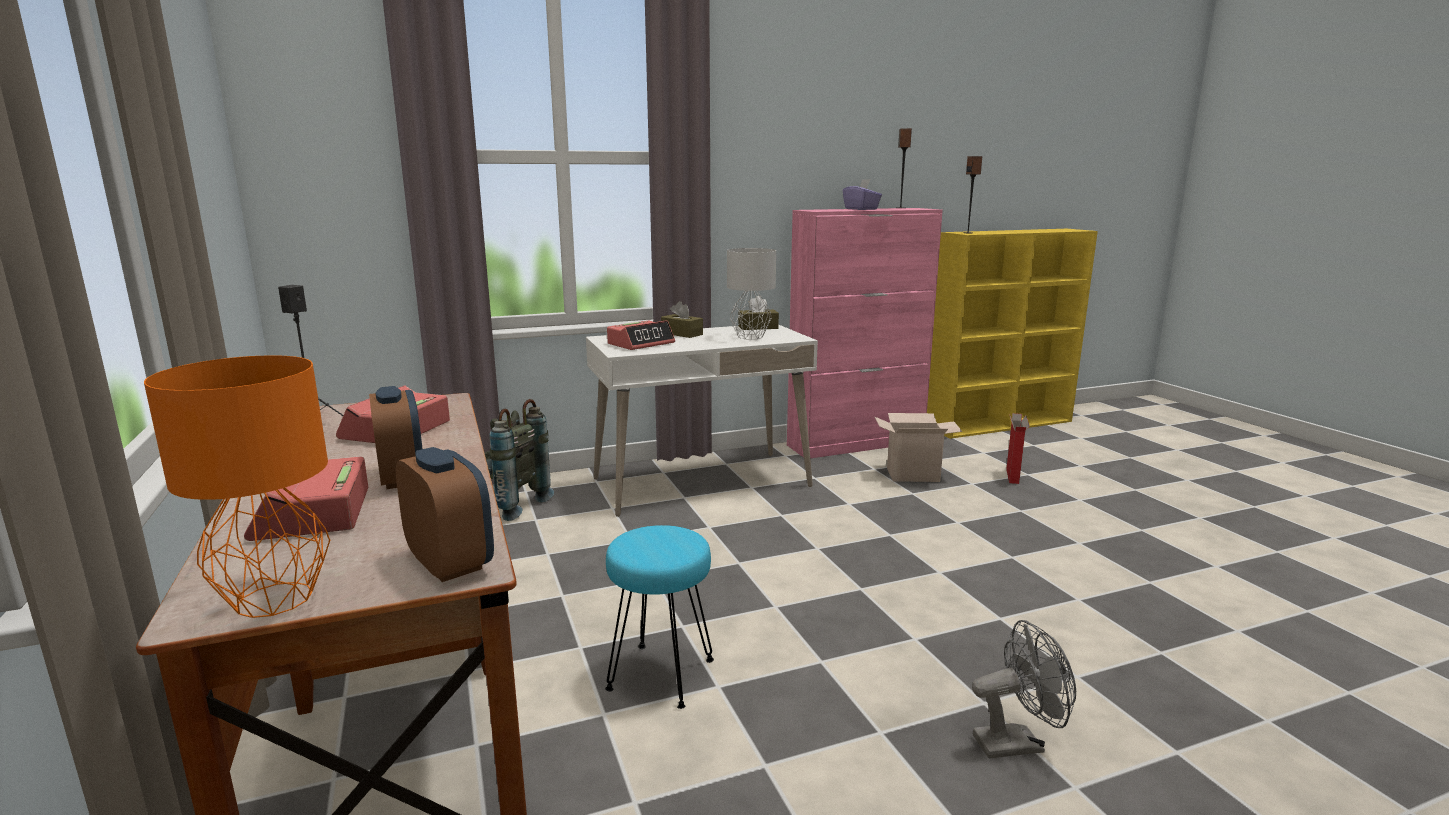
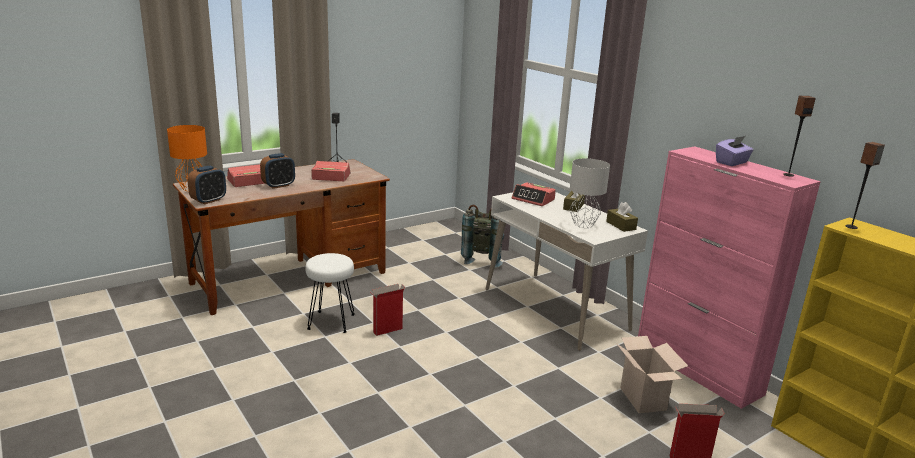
camera: 75 degrees right, 5 degrees up
turquoise stool [605,525,714,709] -> white stool [306,253,355,333]
grey fan [972,620,1076,759] -> none
none -> cardboard box [372,284,405,336]

